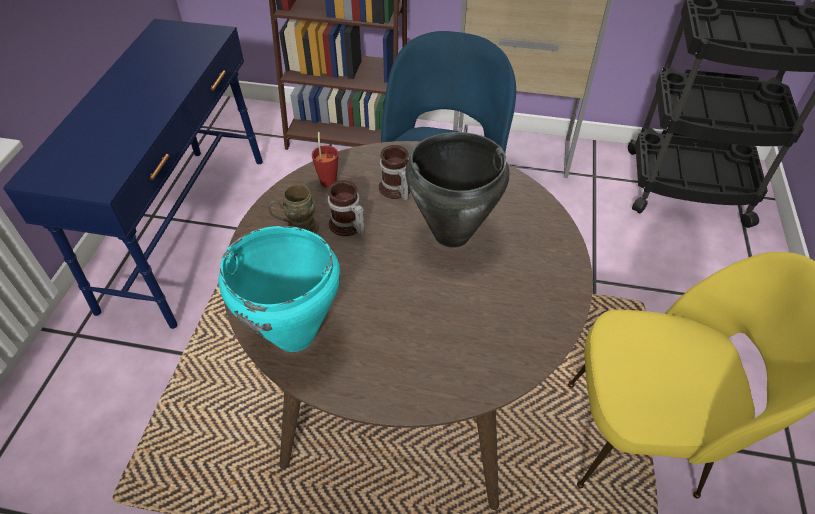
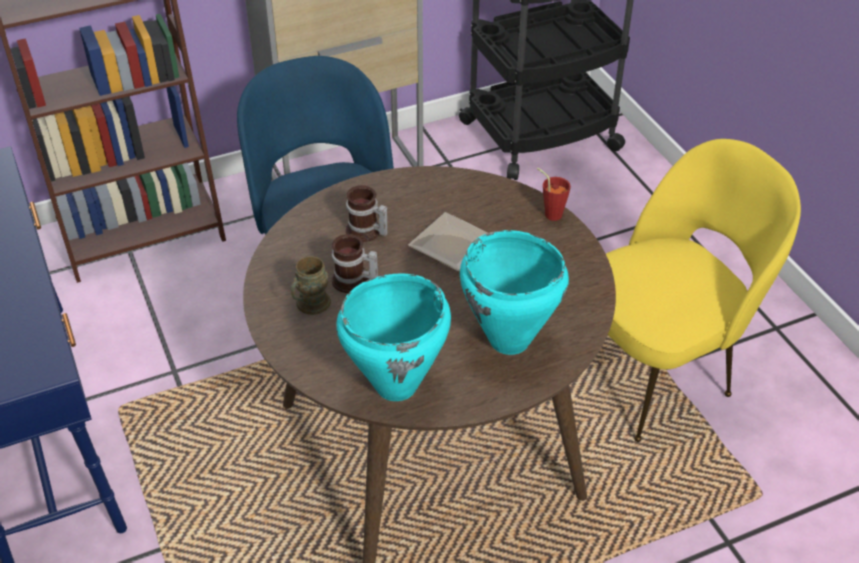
camera: 35 degrees left, 5 degrees down
red cup [312,132,338,188] -> red cup moved to [537,168,571,221]
black cooking pot [405,132,509,248] -> plate [408,212,488,272]
none -> turquoise cooking pot [460,230,569,355]

